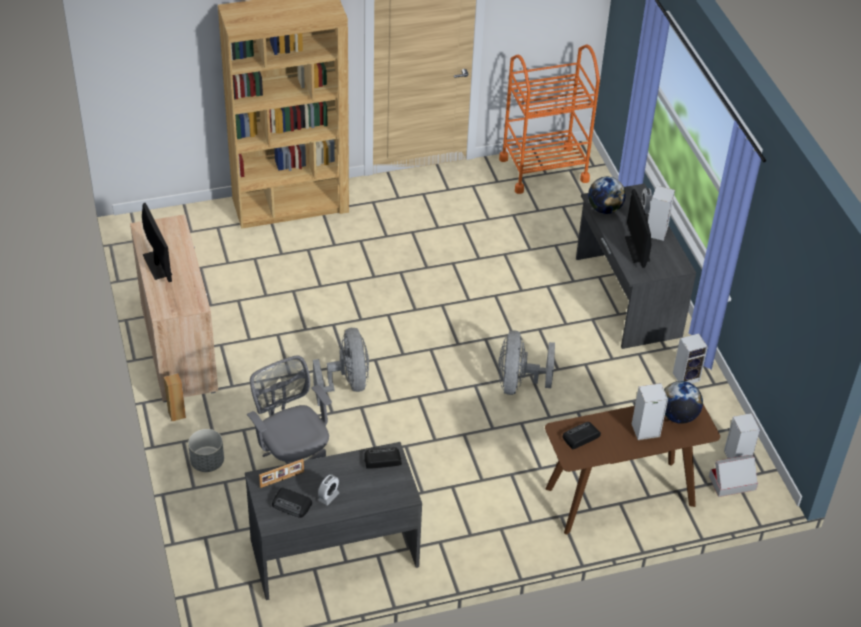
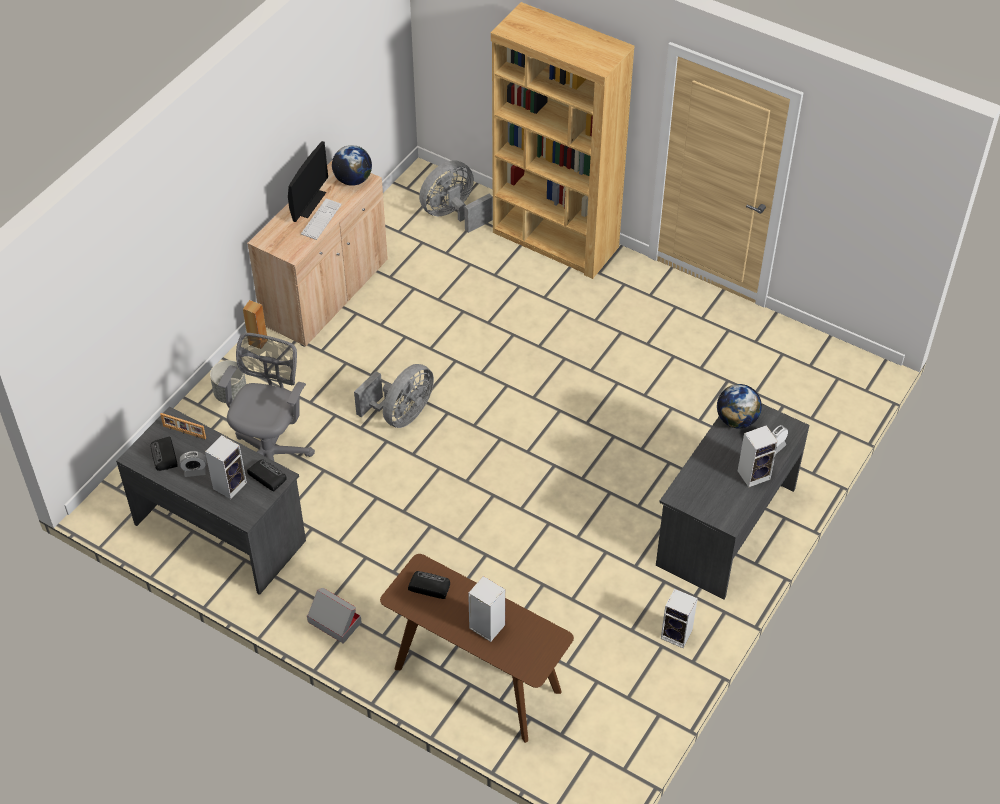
camera: 50 degrees right, 5 degrees up
grey fan [498,331,555,395] -> grey fan moved to [419,160,493,233]
orange cart [499,44,600,194] -> none
monitor [625,189,651,268] -> none
globe [664,381,703,424] -> globe moved to [332,145,372,186]
cardboard box [709,455,758,497] -> cardboard box moved to [307,588,362,644]
speaker [724,413,760,459] -> speaker moved to [205,435,247,499]
none -> keyboard [301,198,342,240]

